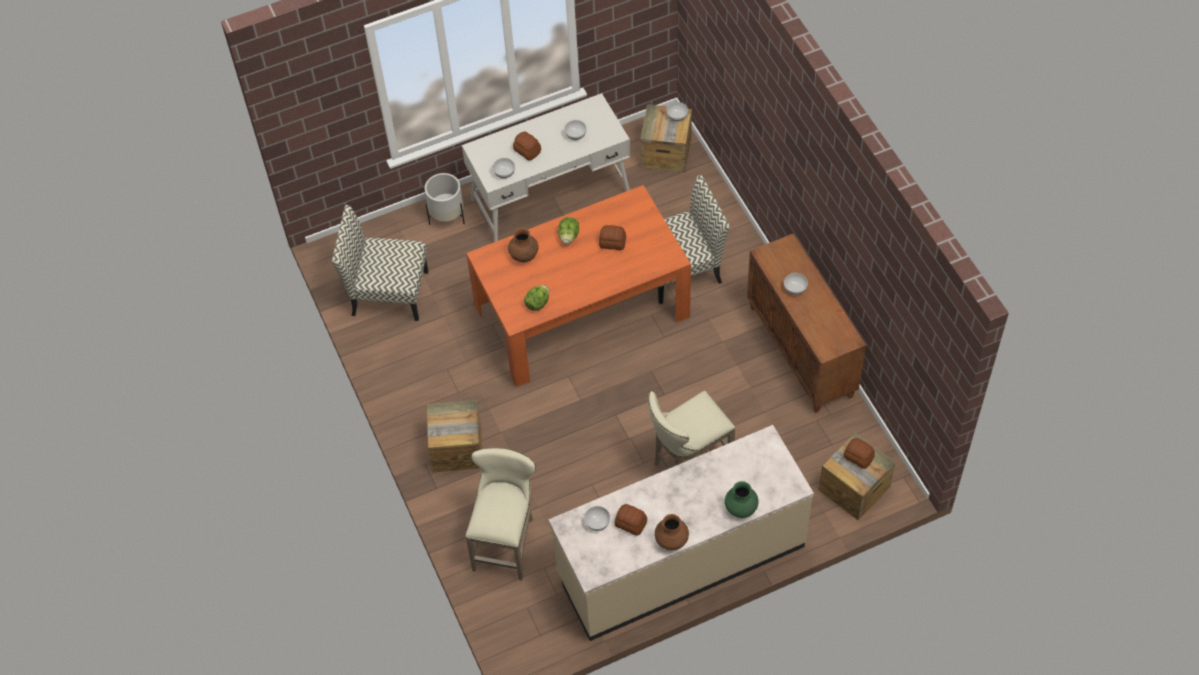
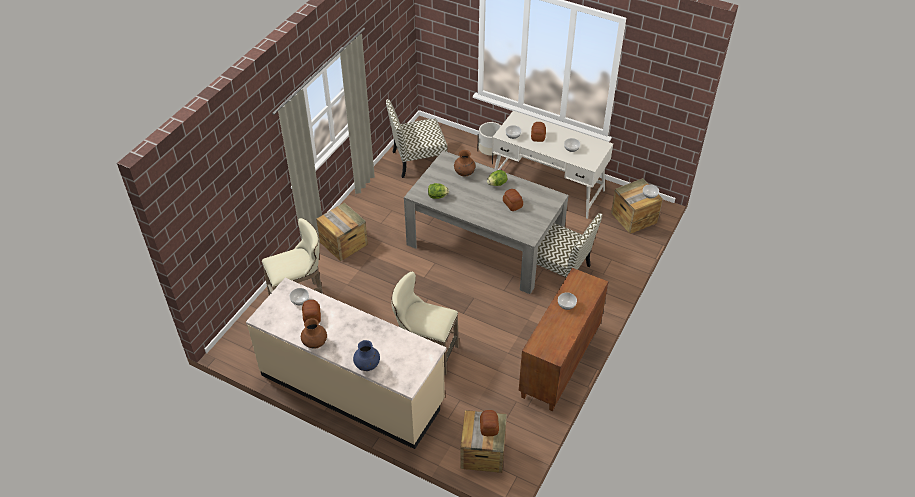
camera: 50 degrees right, 10 degrees down
chair [332,205,428,321] -> chair turned 75 degrees counterclockwise [386,99,448,178]
orange dining table [466,185,691,387] -> grey dining table [404,151,568,294]
green vase [725,481,758,518] -> blue vase [353,340,380,371]

